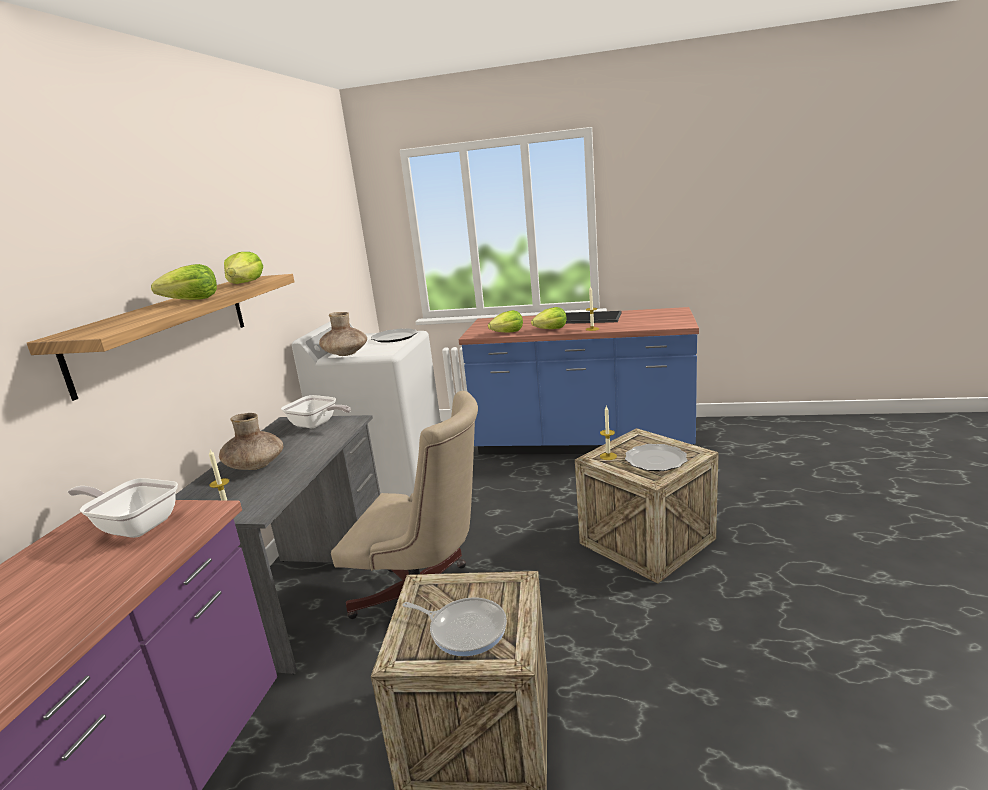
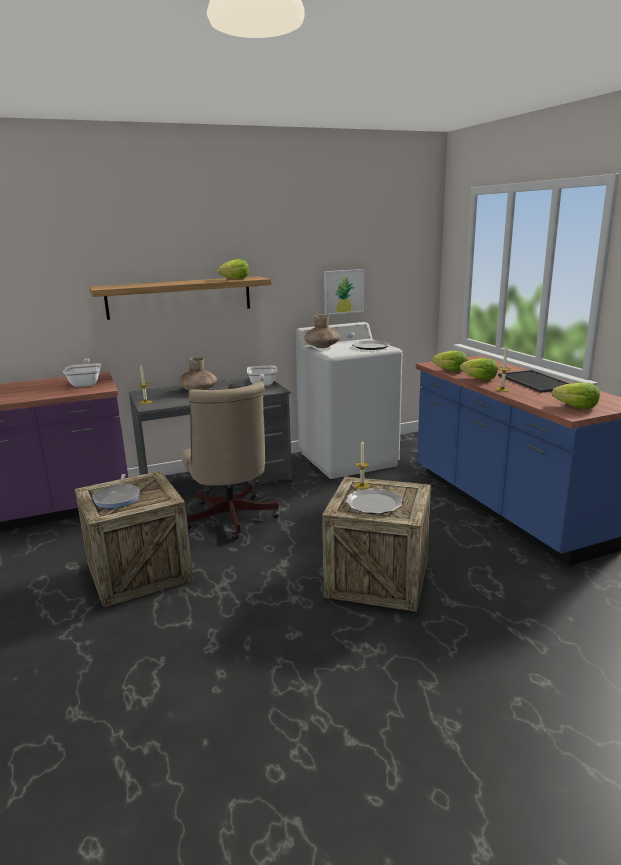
camera: 55 degrees right, 0 degrees up
lettuce [151,264,217,300] -> lettuce moved to [552,382,600,409]
none -> picture [324,269,364,315]

